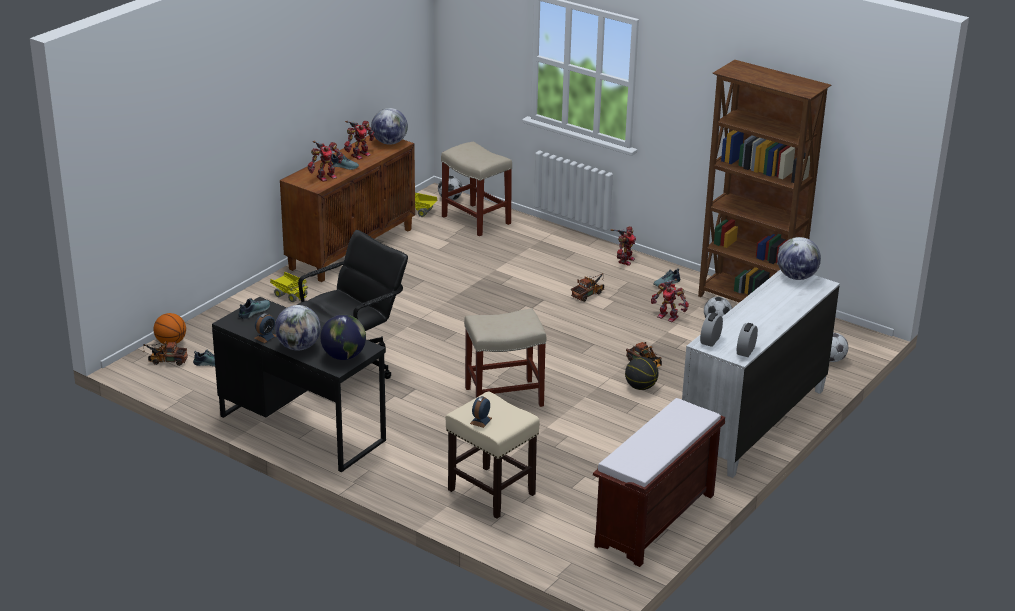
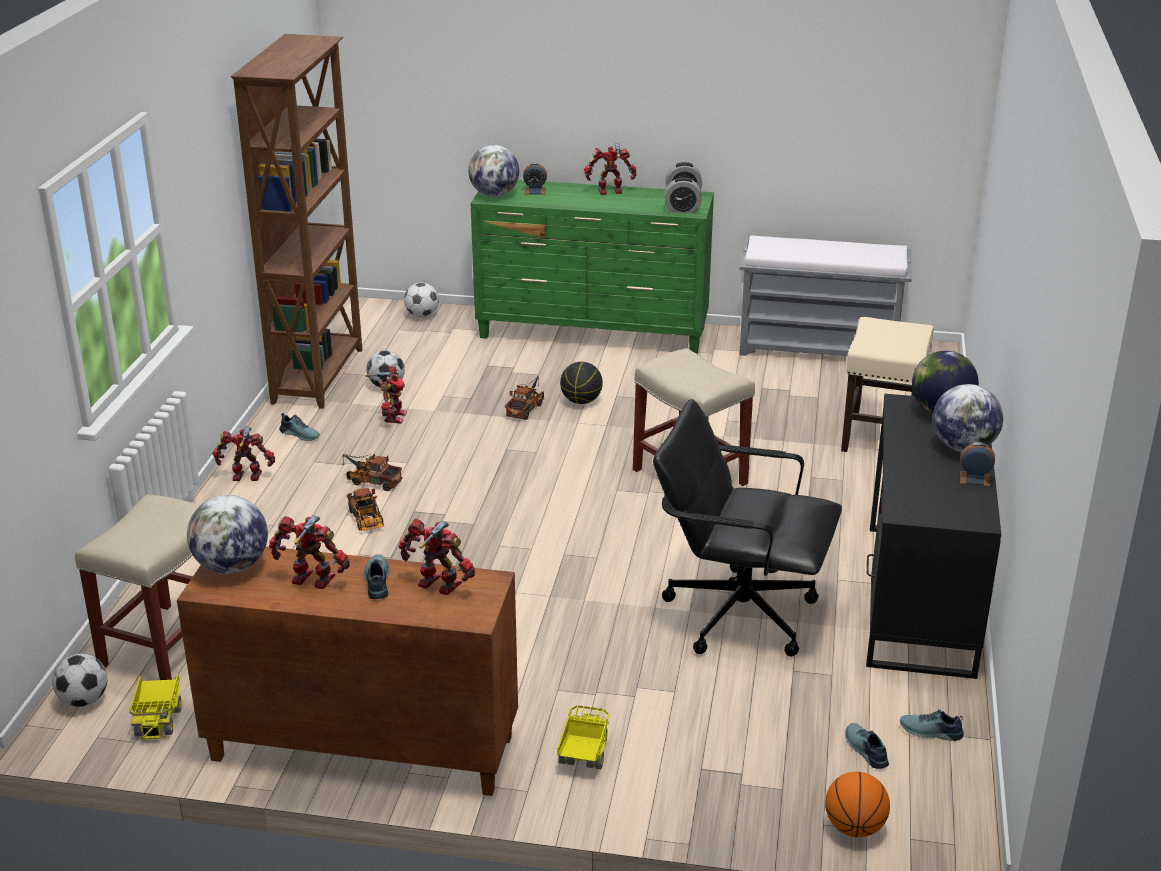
camera: 115 degrees left, 0 degrees up
toy truck [143,341,188,366] -> toy truck moved to [347,488,384,531]
shoe [238,298,270,319] -> shoe moved to [900,710,964,741]
alarm clock [470,396,492,428] -> alarm clock moved to [523,163,547,194]
brown bench [593,398,725,567] -> grey bench [739,236,912,356]
white dresser [682,270,840,478] -> green dresser [471,180,714,354]
none -> toy robot [584,143,636,195]

